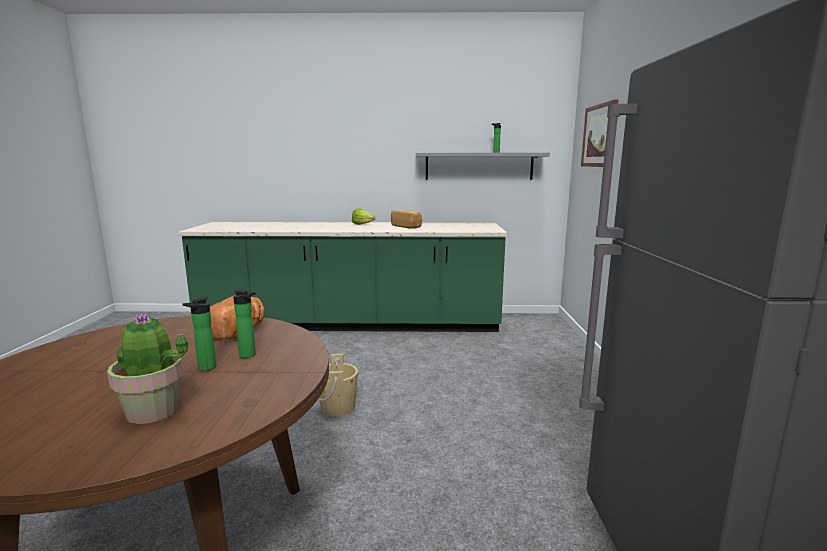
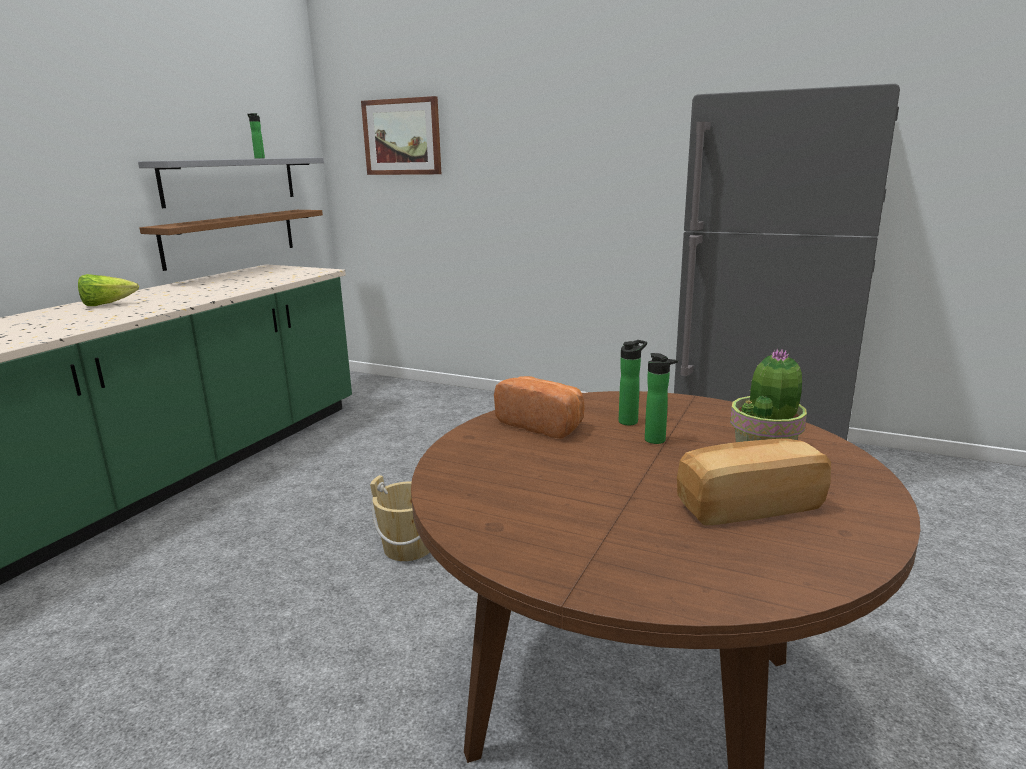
camera: 65 degrees left, 5 degrees up
bread [391,210,422,229] -> bread moved to [677,439,831,525]
none -> brown shelf [140,210,323,271]

